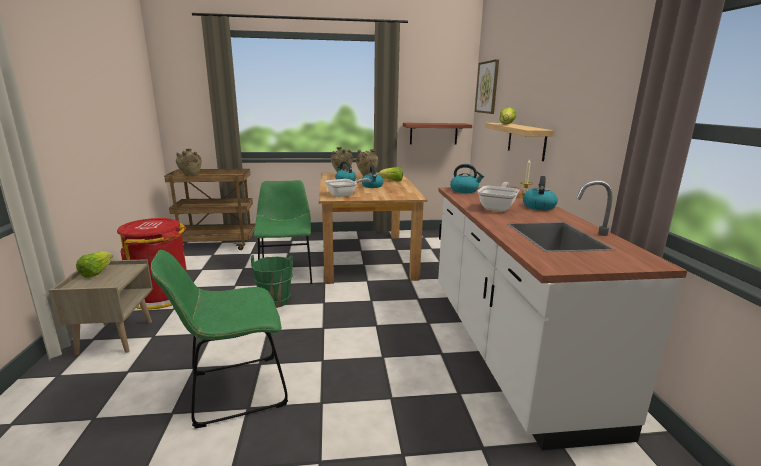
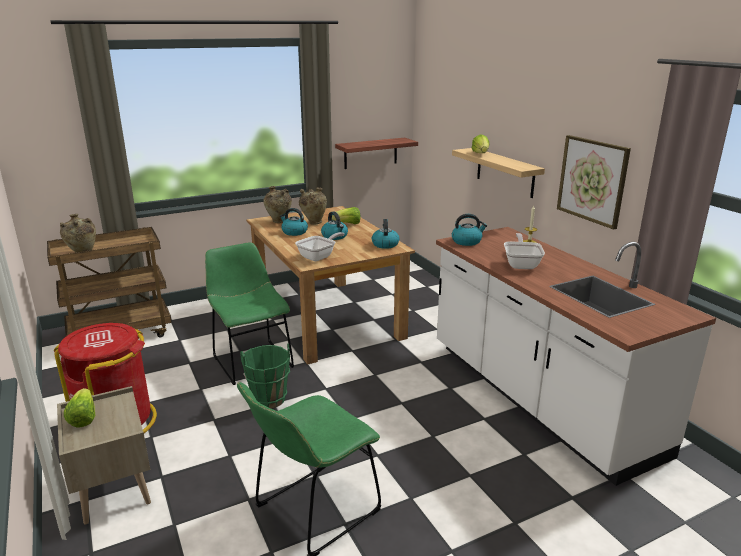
camera: 20 degrees left, 5 degrees up
picture [475,59,499,114] -> picture moved to [557,135,631,230]
kettle [523,176,558,210] -> kettle moved to [372,219,399,249]

